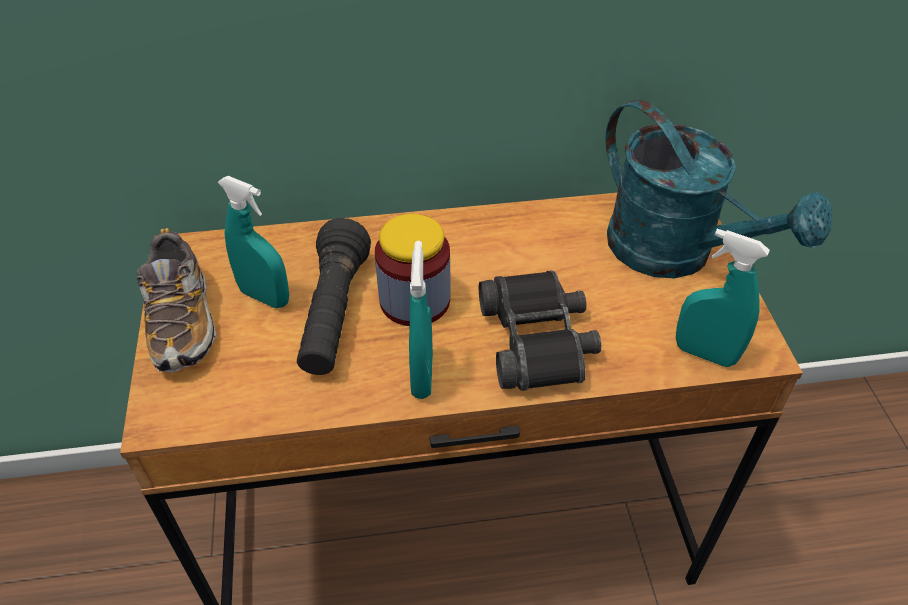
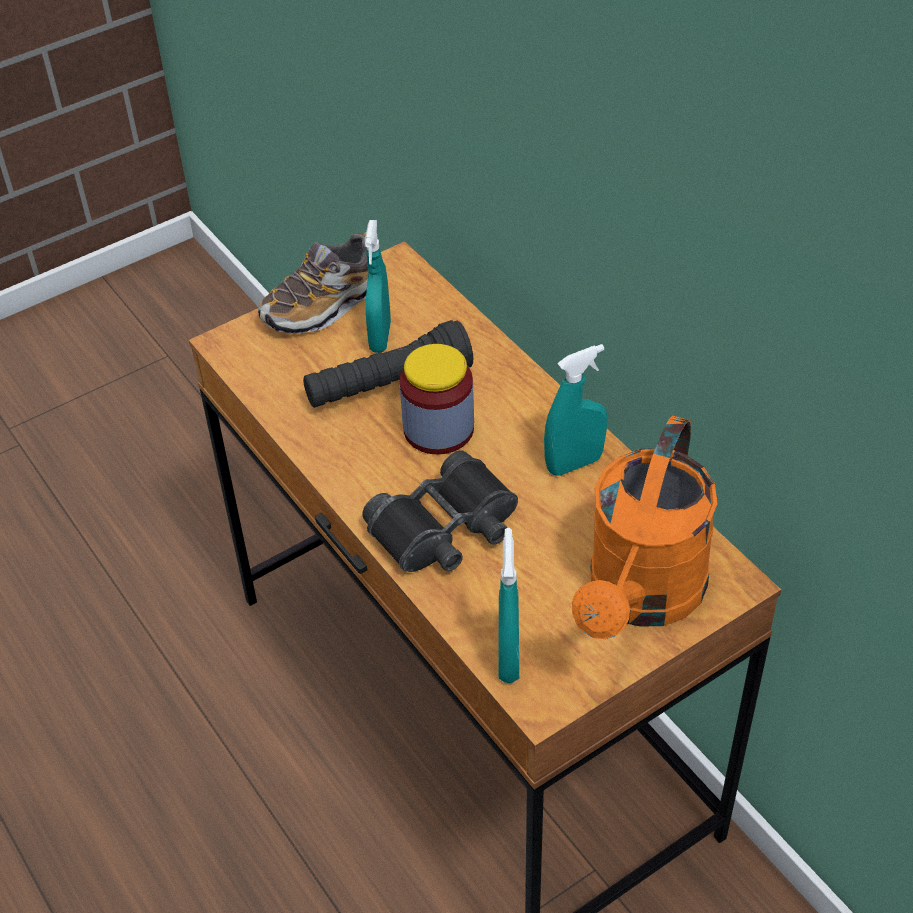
camera: 65 degrees right, 0 degrees up
turquoise spray bottle [409,241,433,399] -> turquoise spray bottle moved to [544,344,607,476]
turquoise watering can [605,100,832,278] -> orange watering can [572,416,717,639]

